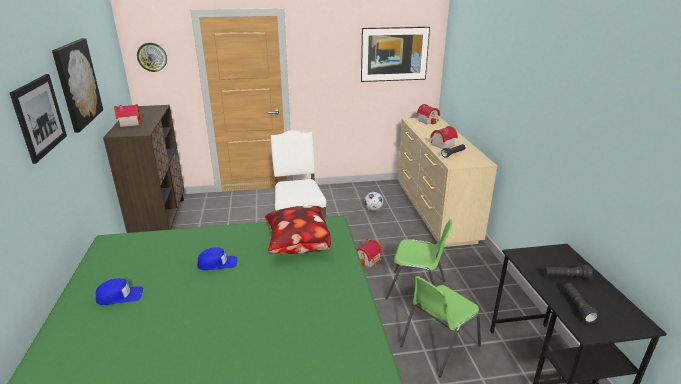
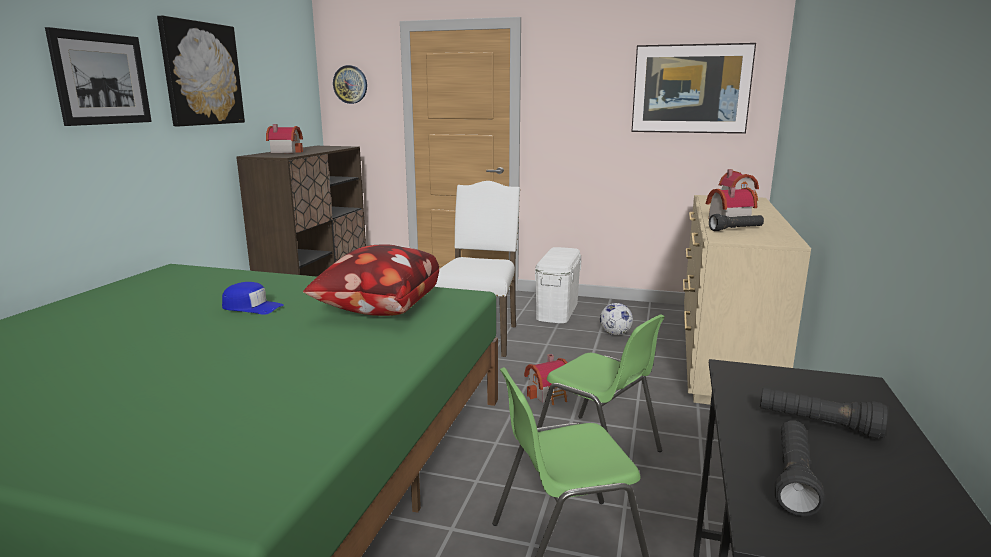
camera: 25 degrees right, 10 degrees down
blue cap [95,278,143,305] -> none
none -> white storage box [535,247,582,323]

